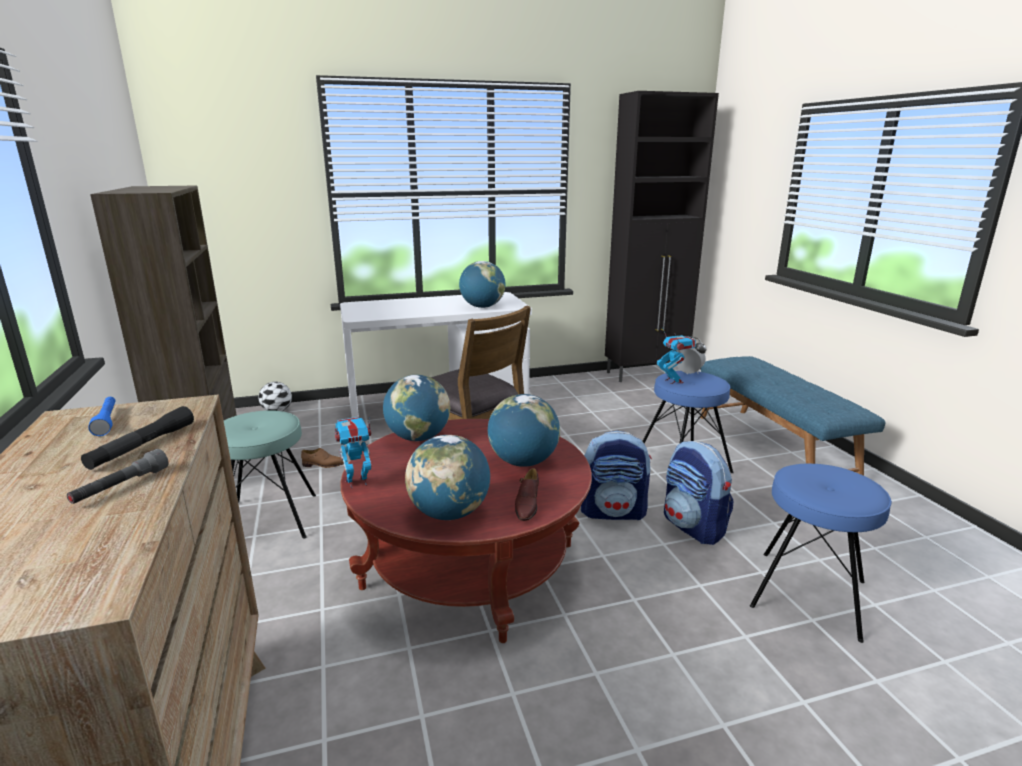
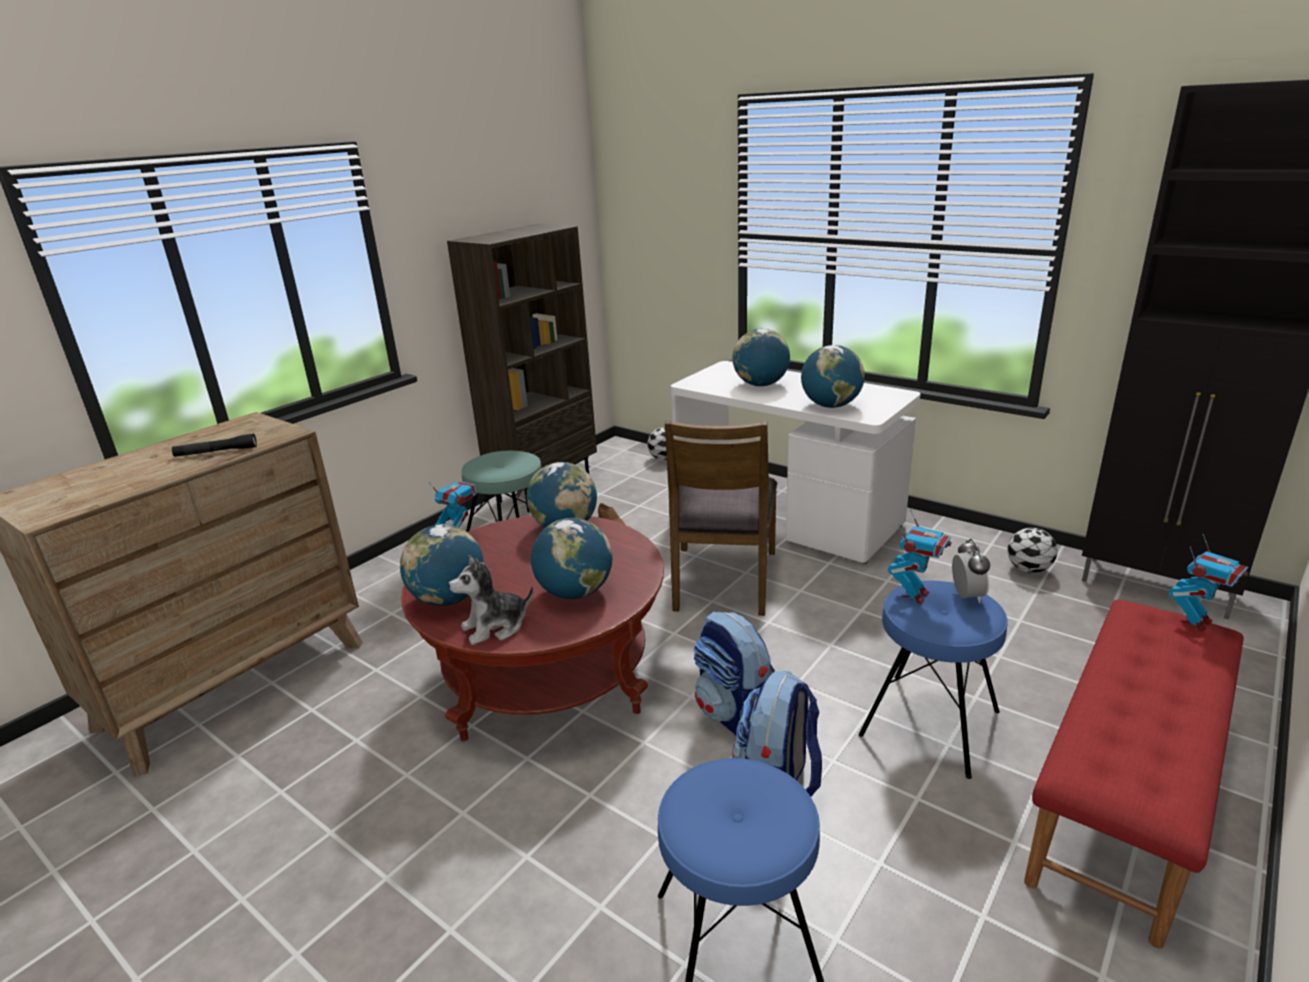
camera: 55 degrees right, 5 degrees up
grey flashlight [67,449,168,504] -> none
blue flashlight [88,397,116,436] -> none
brown shoe [515,468,539,521] -> plush toy [448,555,533,645]
blue bench [700,356,885,476] -> red bench [1024,600,1244,948]
none -> globe [733,329,790,386]
none -> football [1008,528,1057,573]
none -> toy robot [1169,534,1248,632]

